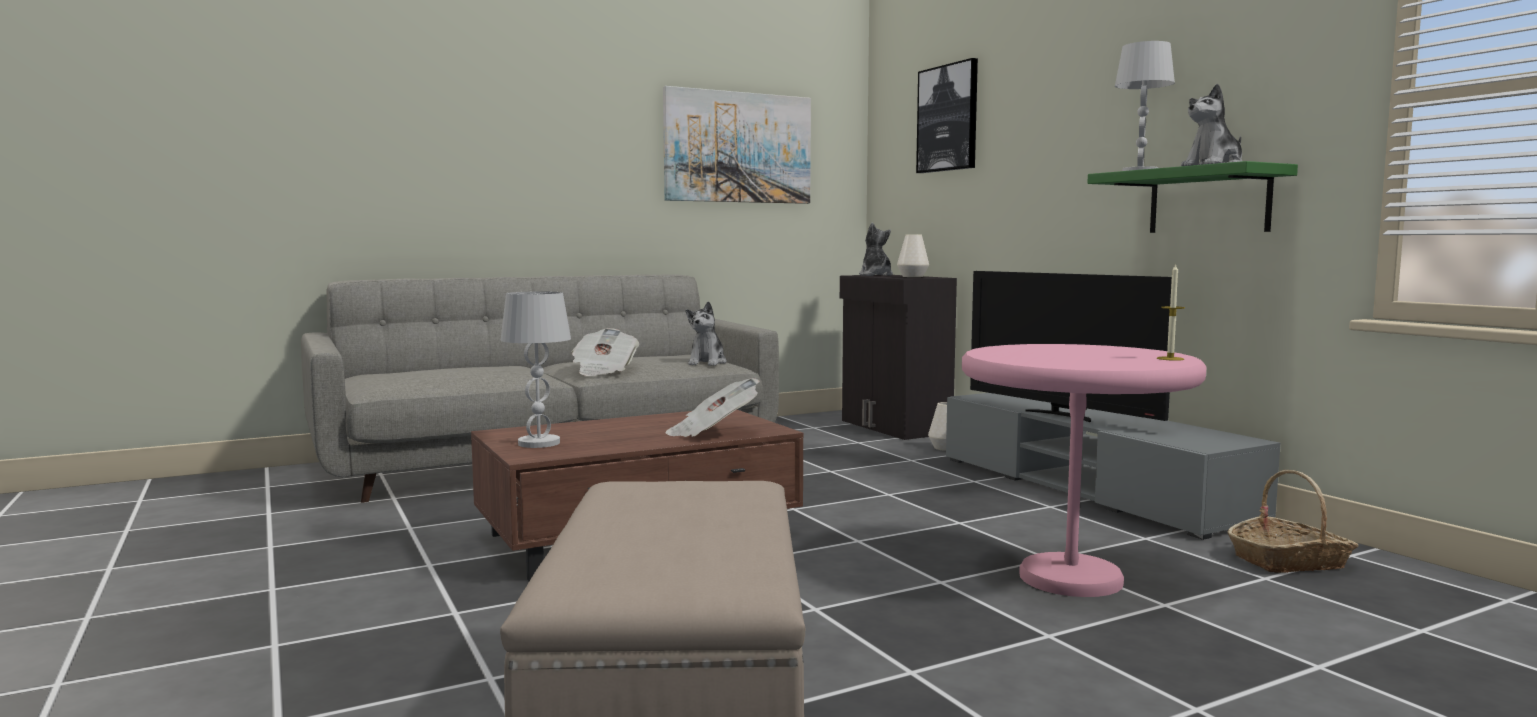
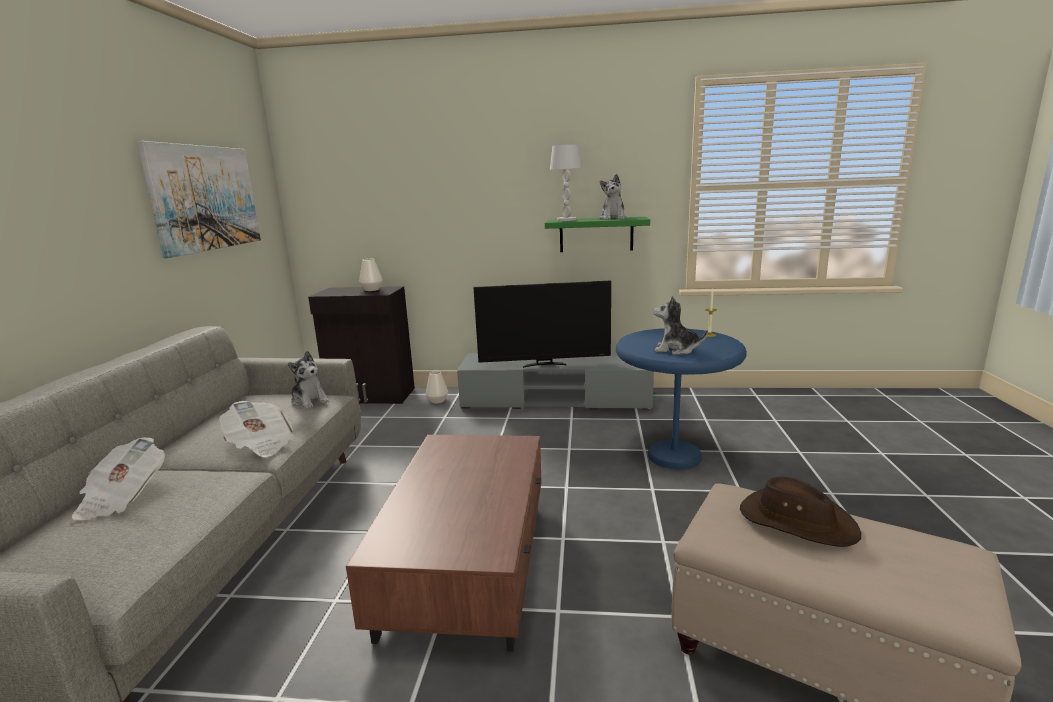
camera: 55 degrees left, 10 degrees up
white table lamp [501,292,571,448] -> none
newspaper [665,378,760,437] -> newspaper moved to [72,437,165,520]
plush toy [859,223,893,276] -> plush toy moved to [653,296,708,355]
picture [916,58,978,173] -> none
pink side table [962,344,1207,597] -> blue side table [616,328,747,469]
basket [1227,470,1359,573] -> none
none -> brown hat [740,477,861,547]

